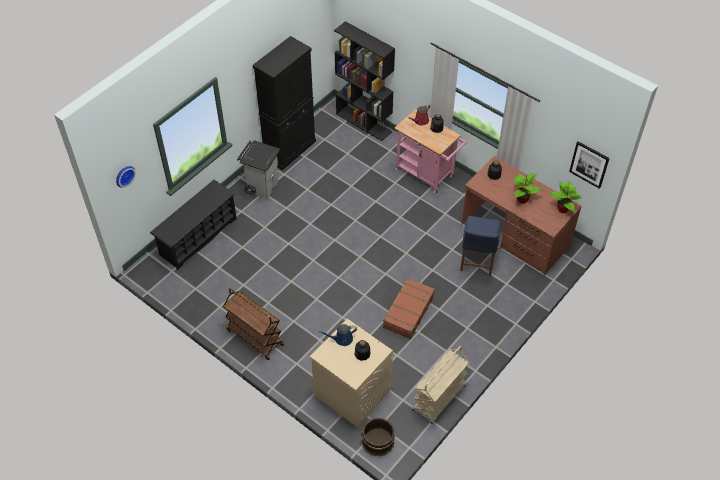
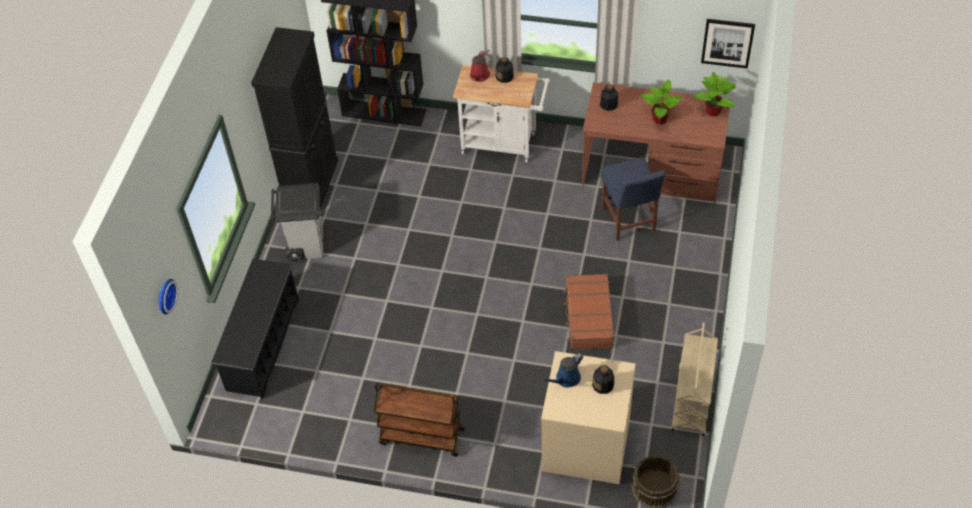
camera: 25 degrees left, 0 degrees up
pink cart [395,109,467,194] -> white cart [453,65,550,163]

